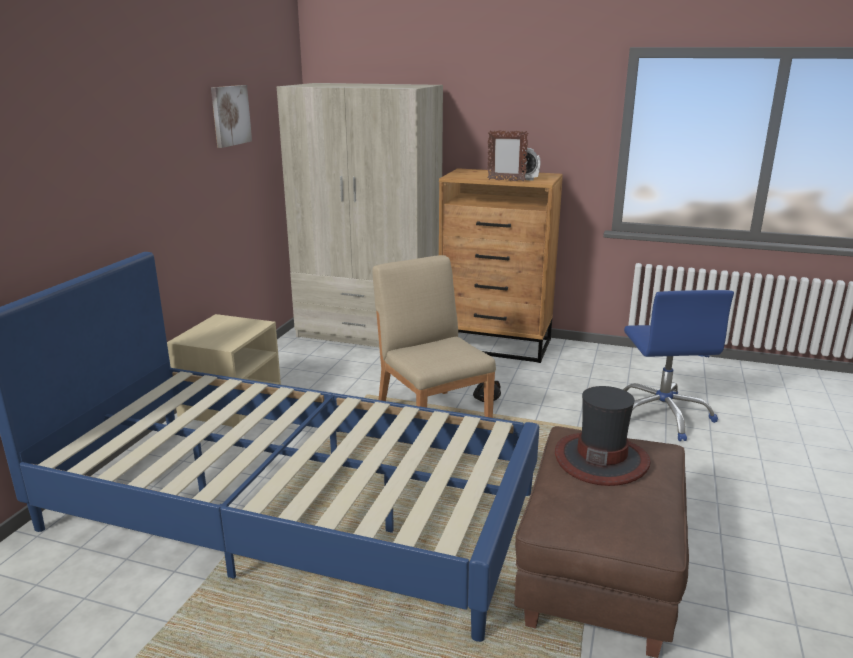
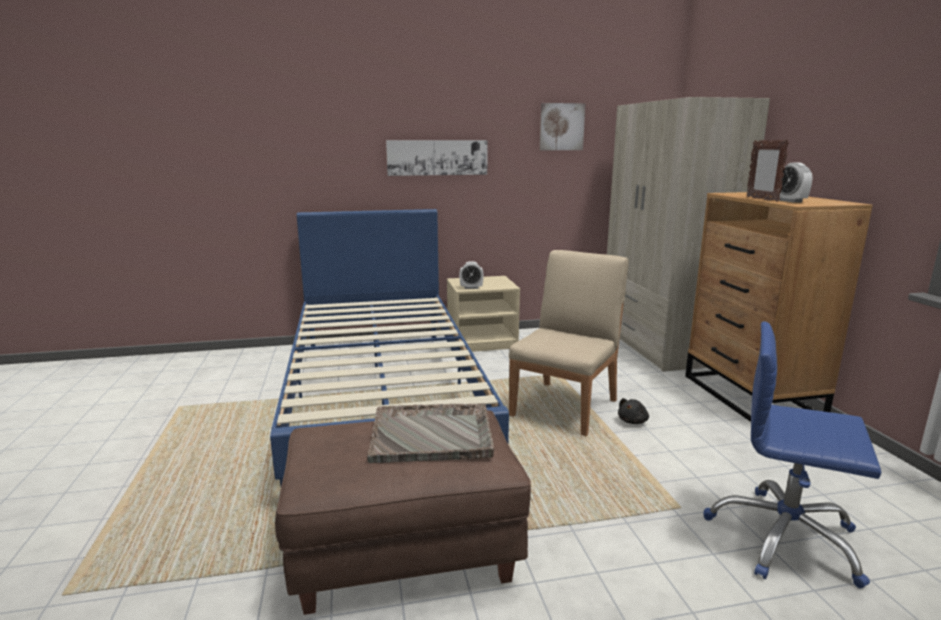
camera: 60 degrees right, 5 degrees down
hat [555,386,651,486] -> grey tray [367,403,494,463]
blue office chair [623,290,734,441] -> blue office chair turned 60 degrees clockwise [703,321,881,588]
none -> picture [386,140,488,176]
none -> alarm clock [459,261,484,289]

